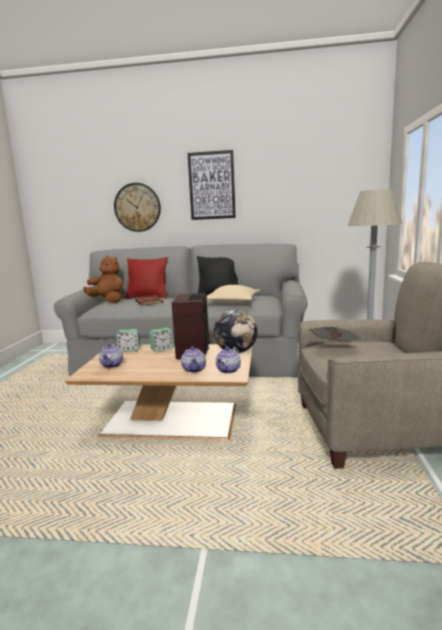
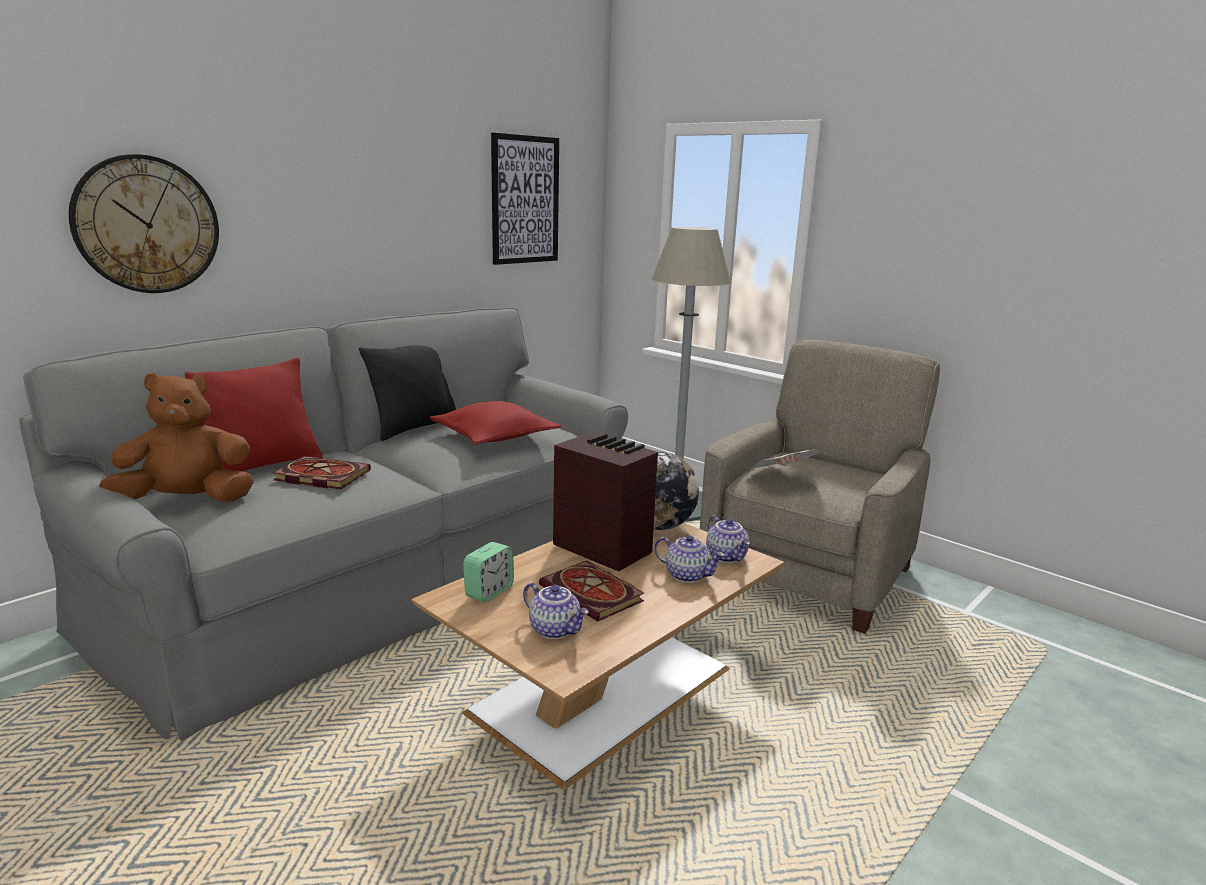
camera: 55 degrees left, 5 degrees up
alarm clock [149,328,175,352] -> none
picture [187,150,236,220] -> picture moved to [491,133,559,265]
beige pillow [207,285,260,303] -> red pillow [430,401,561,445]
none -> book [539,560,644,622]

